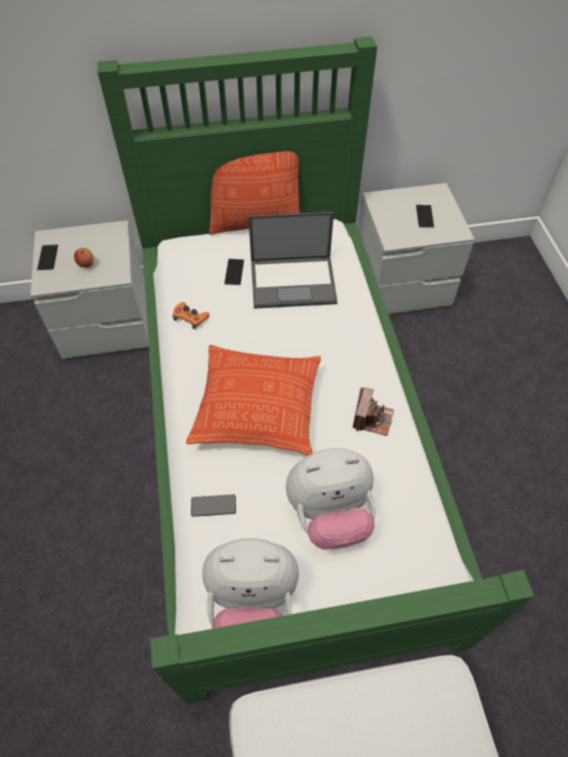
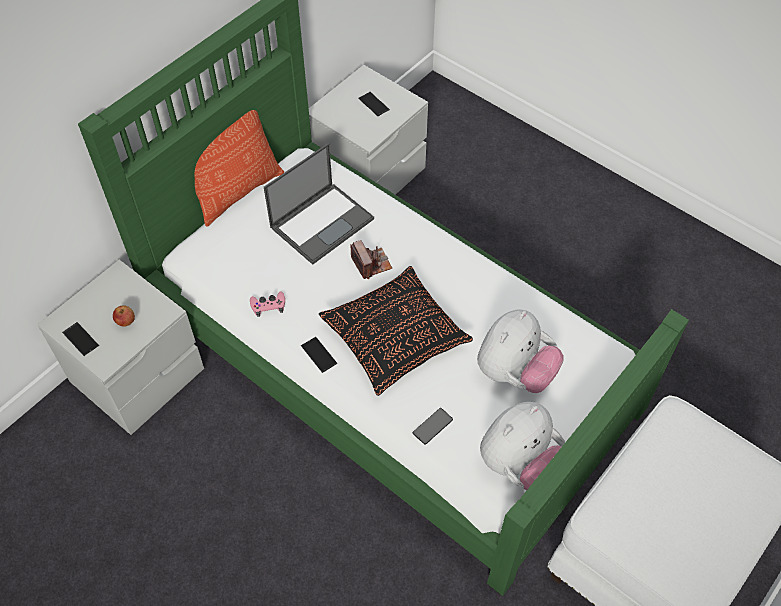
camera: 40 degrees left, 0 degrees up
orange game controller [173,302,209,329] -> pink game controller [250,291,285,317]
orange pillow [186,345,321,456] -> black pillow [319,266,473,396]
phone [224,259,244,285] -> phone moved to [301,337,337,373]
camera [353,387,394,436] -> camera moved to [351,240,392,279]

